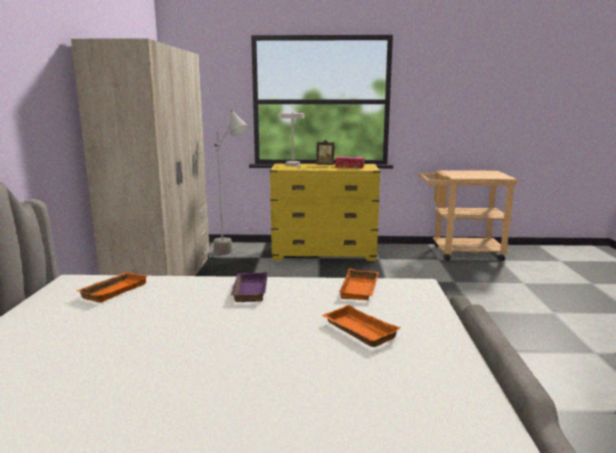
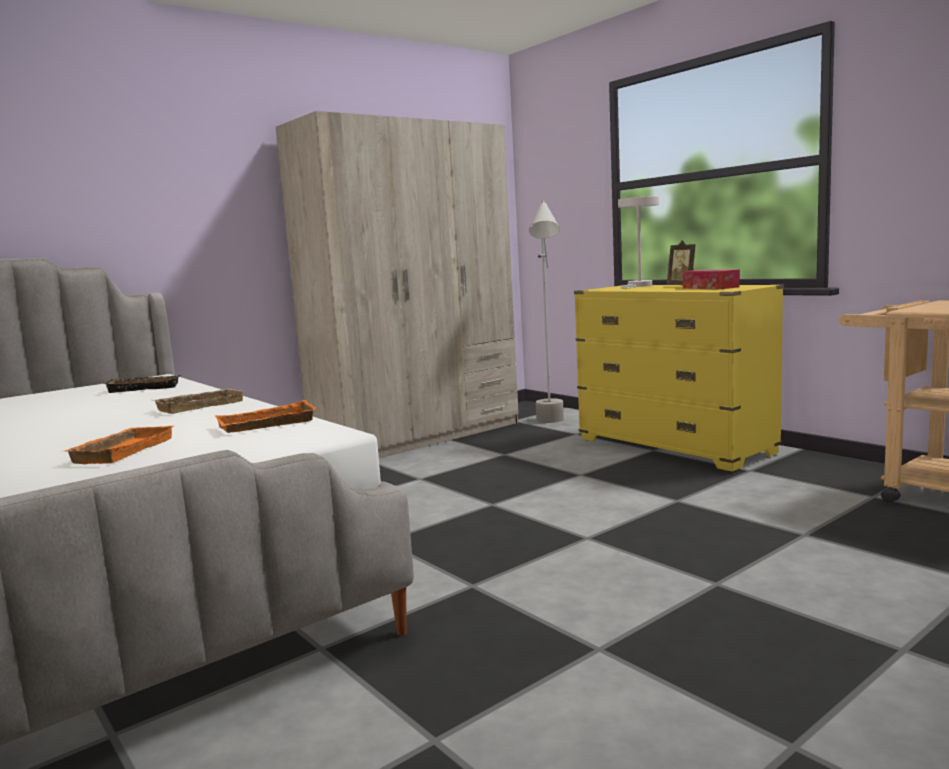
camera: 50 degrees right, 5 degrees down
orange tray [76,272,148,303] -> black tray [103,375,181,393]
purple tray [231,272,268,302] -> beige tray [152,389,244,414]

